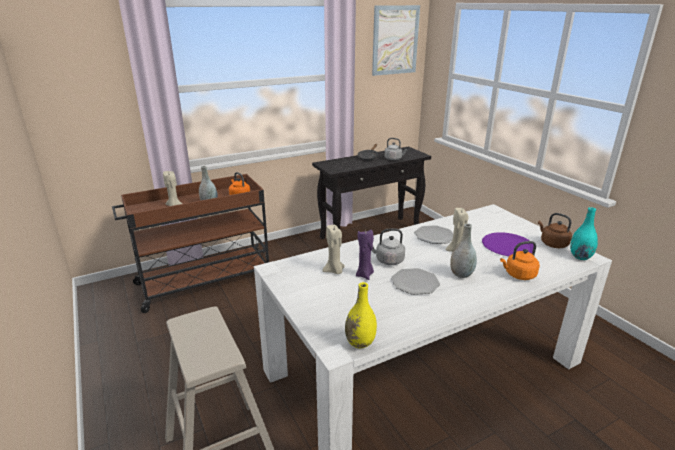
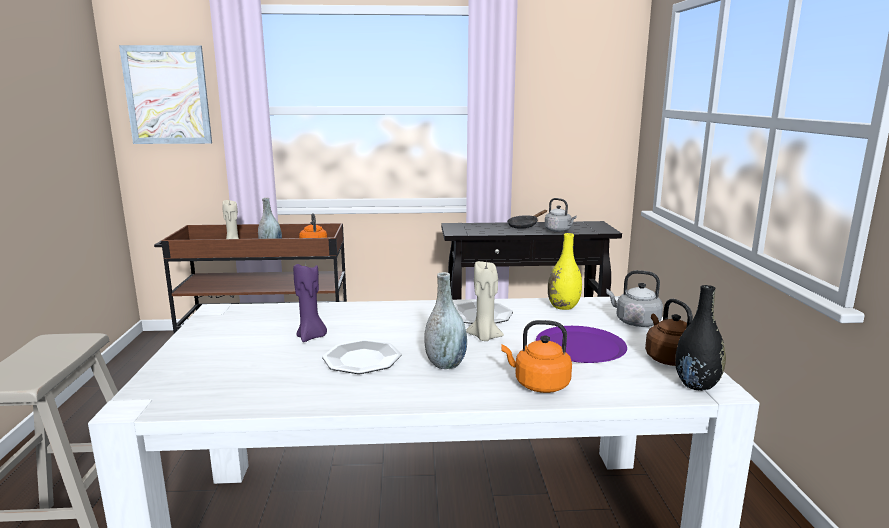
camera: 25 degrees right, 10 degrees down
beige candle [322,225,345,274] -> none
yellow vase [345,282,377,348] -> yellow vase moved to [548,233,582,310]
picture [372,5,420,76] -> picture moved to [119,45,212,144]
grey kettle [372,228,405,265] -> grey kettle moved to [606,270,663,327]
turquoise vase [570,207,598,260] -> black vase [675,285,726,391]

